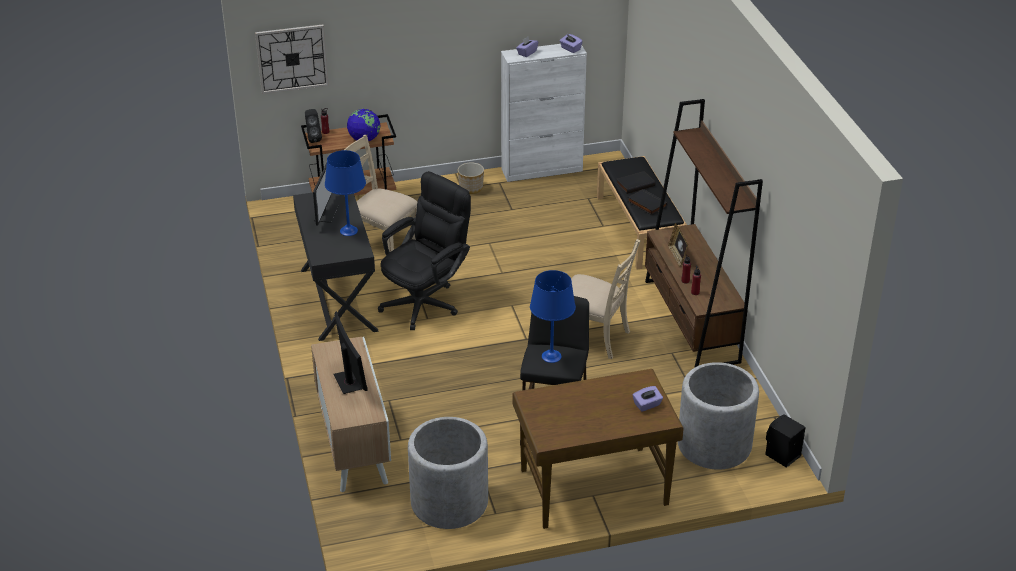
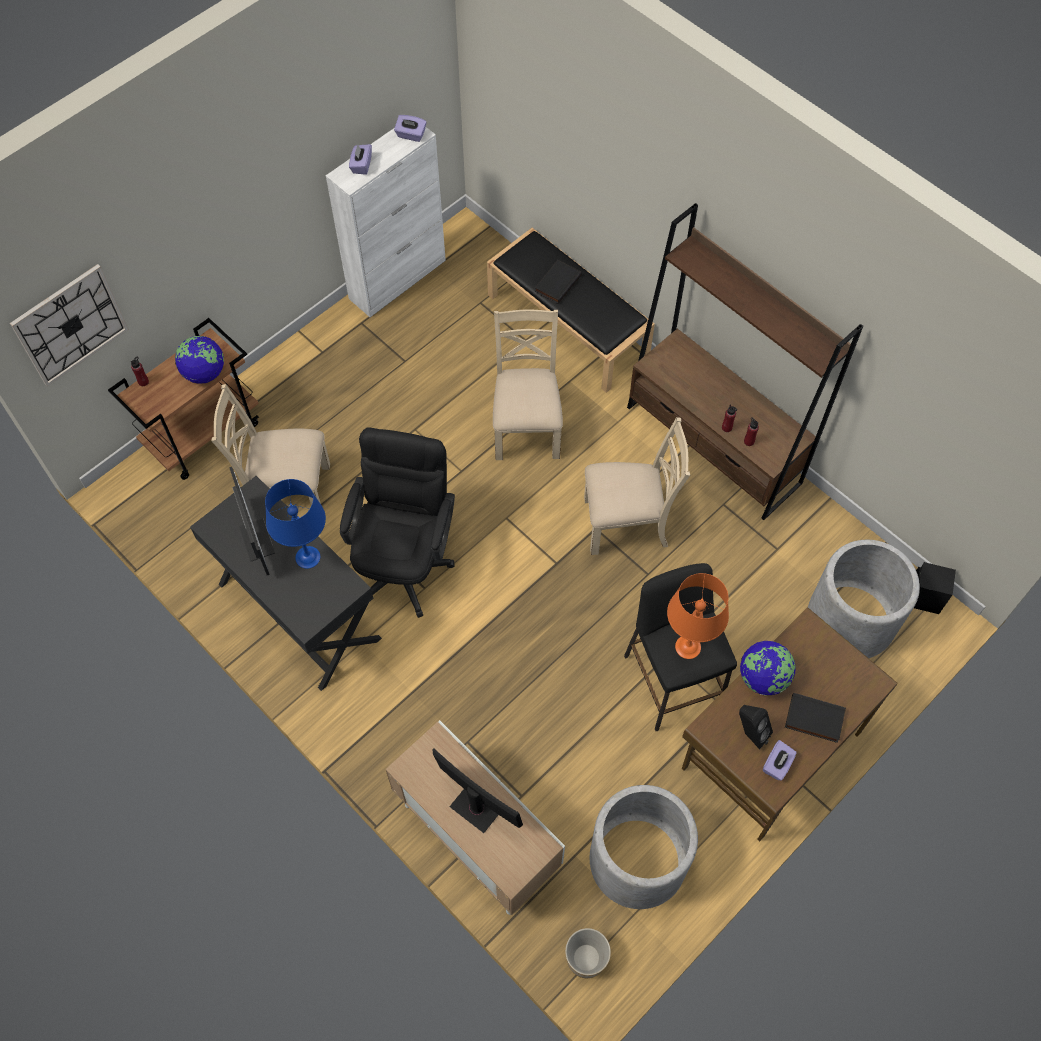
camera: 30 degrees left, 25 degrees up
black speaker [305,109,322,143] -> black speaker moved to [739,705,773,750]
planter [458,163,484,194] -> planter moved to [565,928,611,978]
blue table lamp [530,270,576,363] -> orange table lamp [667,573,729,659]
black book [628,189,667,215] -> black book moved to [785,693,846,743]
purple tissue box [633,386,663,412] -> purple tissue box moved to [763,740,797,781]
picture frame [668,223,688,267] -> none
none -> beige chair [493,309,563,460]
none -> globe [740,641,796,695]

